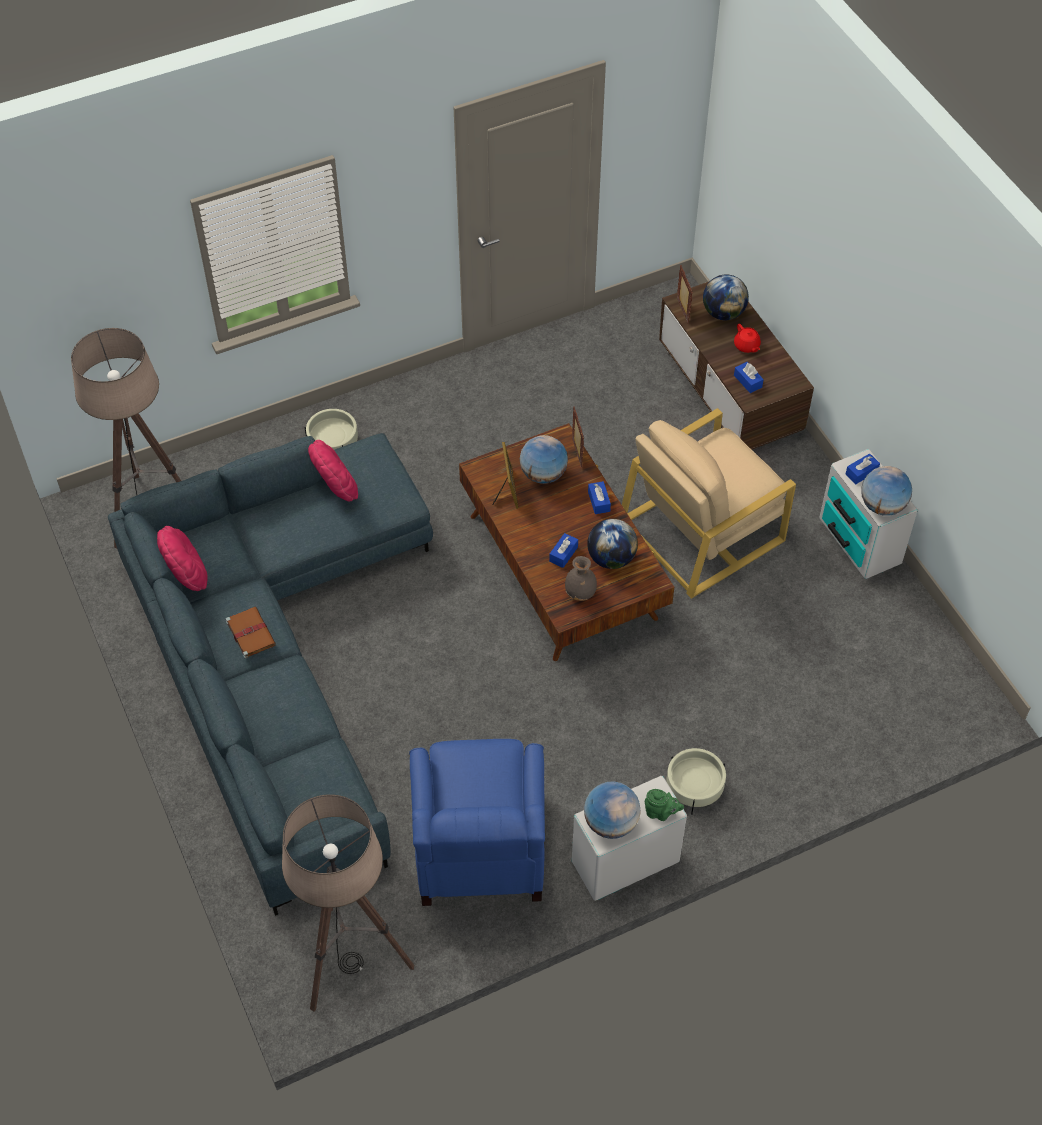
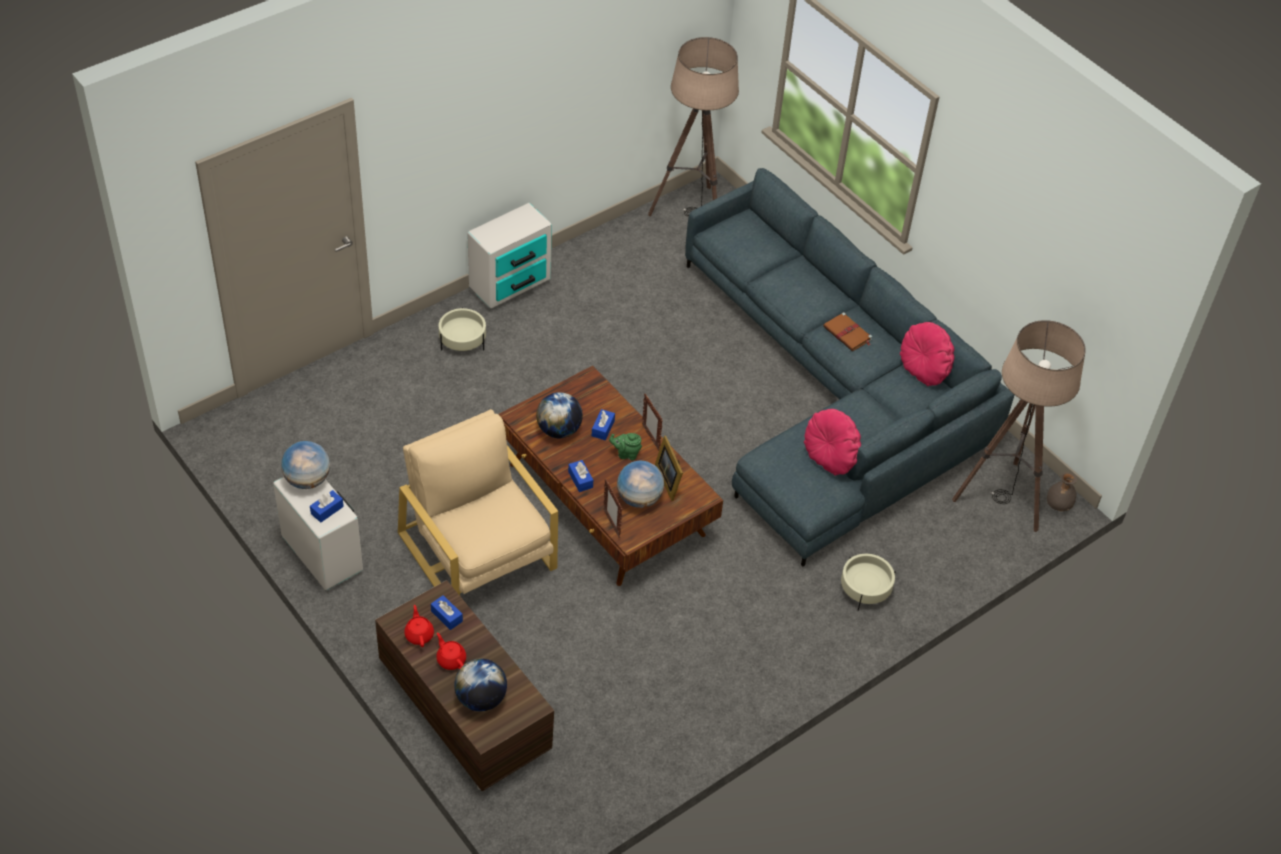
camera: 165 degrees right, 5 degrees down
blue armchair [409,739,545,906] -> none
grey vase [565,556,597,601] -> grey vase moved to [1047,472,1077,511]
globe [584,782,641,839] -> none
beige armchair [622,408,796,599] -> beige armchair turned 75 degrees counterclockwise [398,409,558,595]
green teapot [645,789,684,821] -> green teapot moved to [609,433,642,460]
picture frame [677,265,693,324] -> picture frame moved to [642,394,663,450]
none -> red teapot [404,605,434,647]

